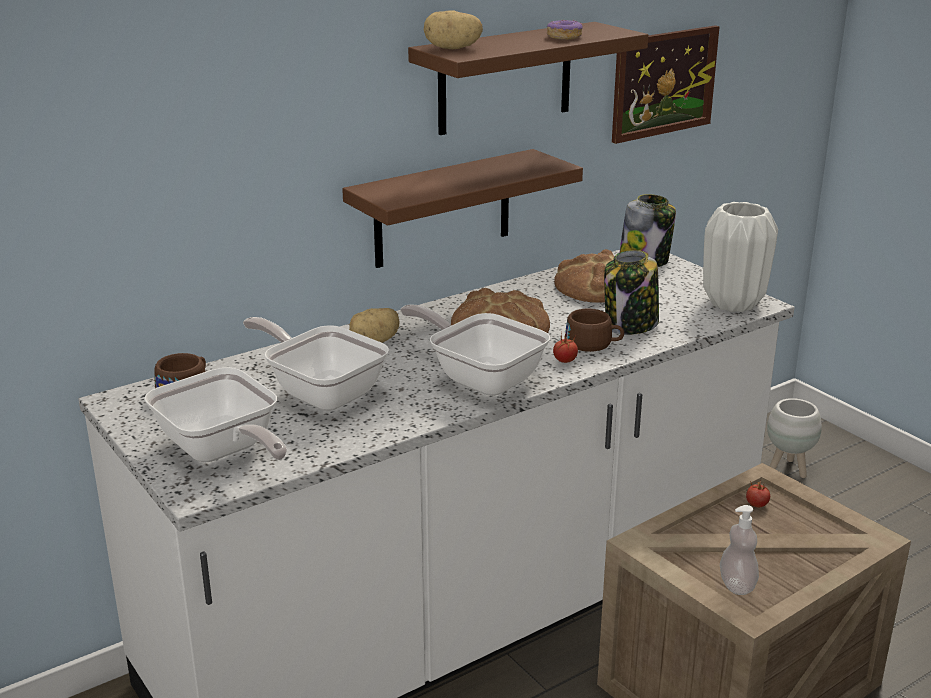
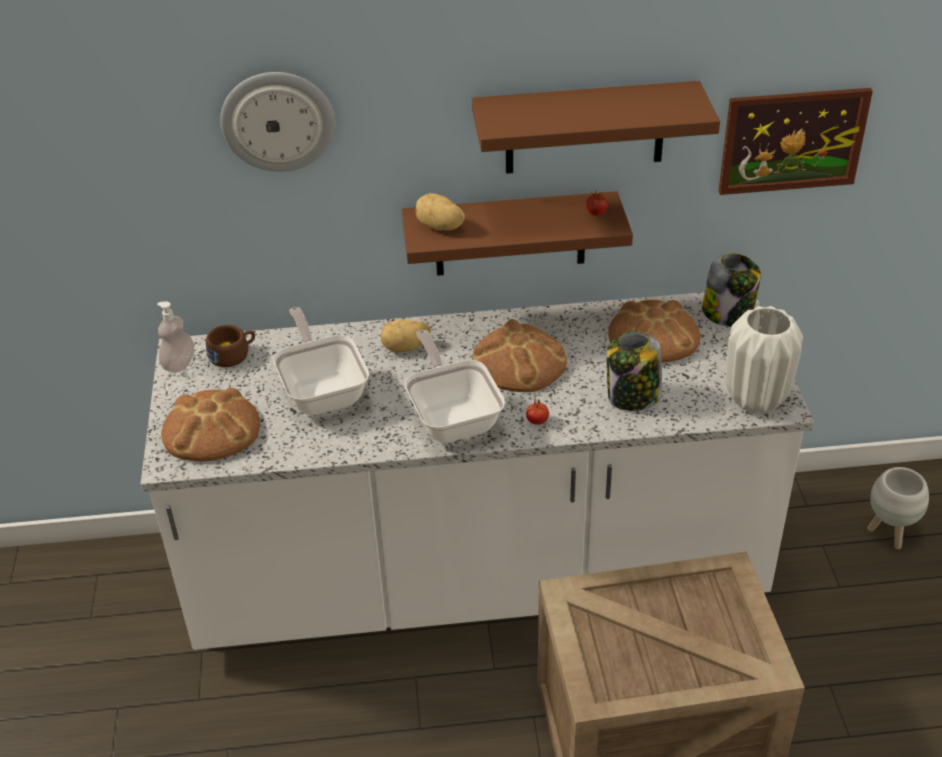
camera: 30 degrees right, 15 degrees up
frying pan [144,367,287,462] -> bread [161,387,260,461]
potato [424,11,483,49] -> potato moved to [416,193,465,230]
donut [547,20,583,40] -> none
brown cup [565,309,624,352] -> none
soap dispenser [720,505,759,595] -> soap dispenser moved to [157,301,194,373]
tomato [746,480,770,507] -> tomato moved to [586,190,608,216]
none -> wall clock [220,72,335,172]

